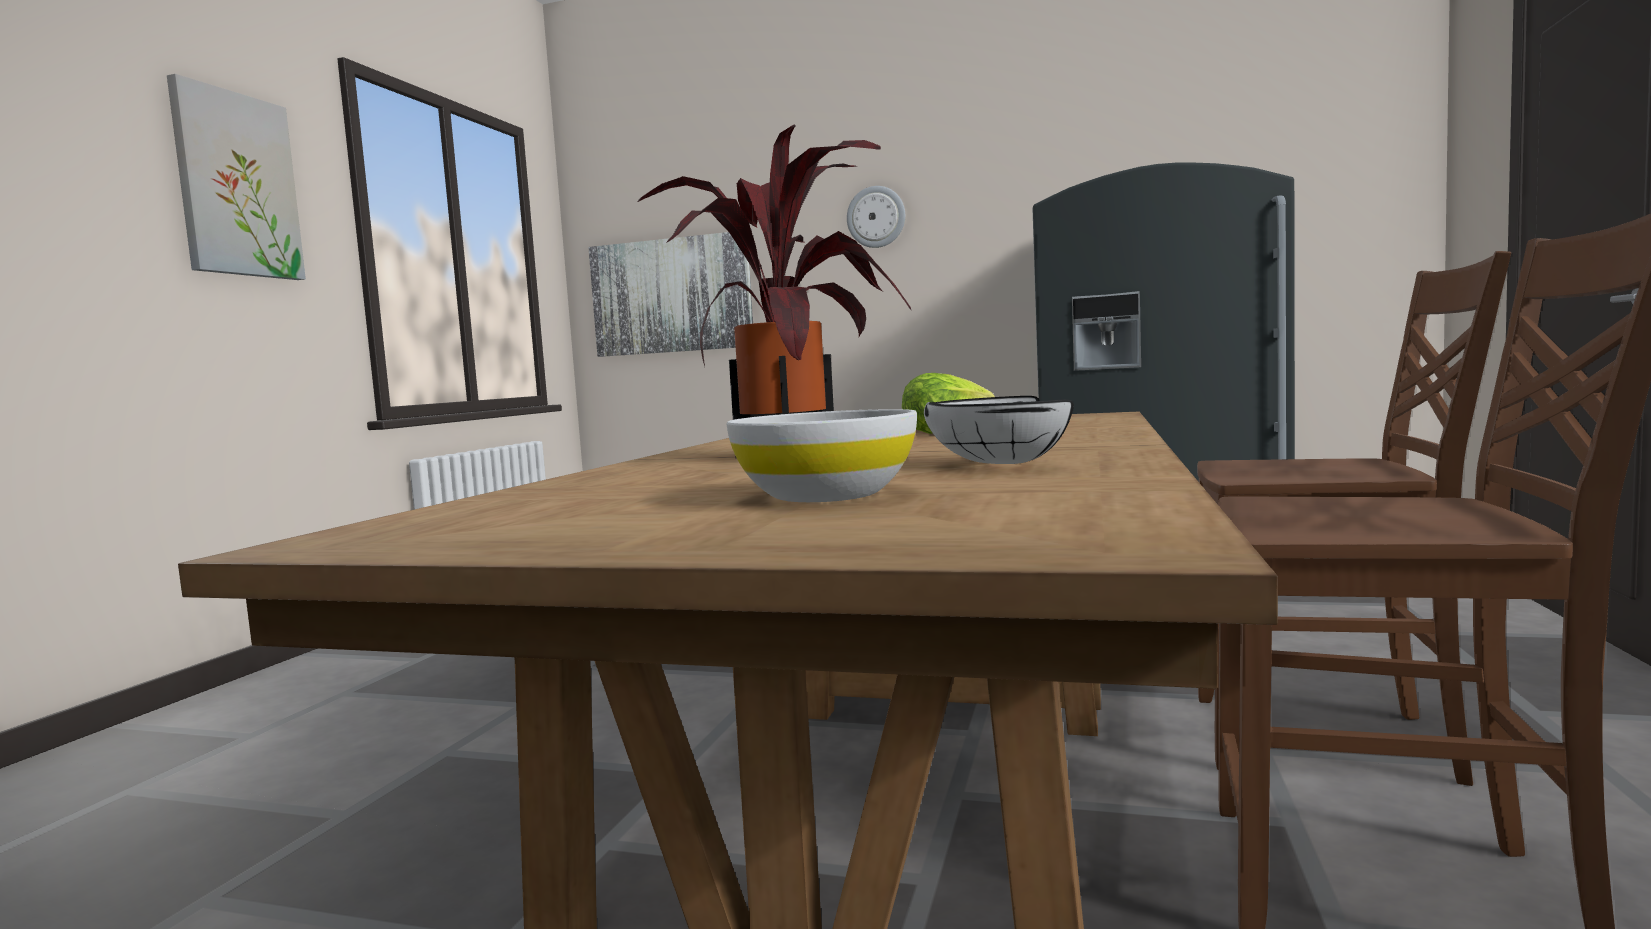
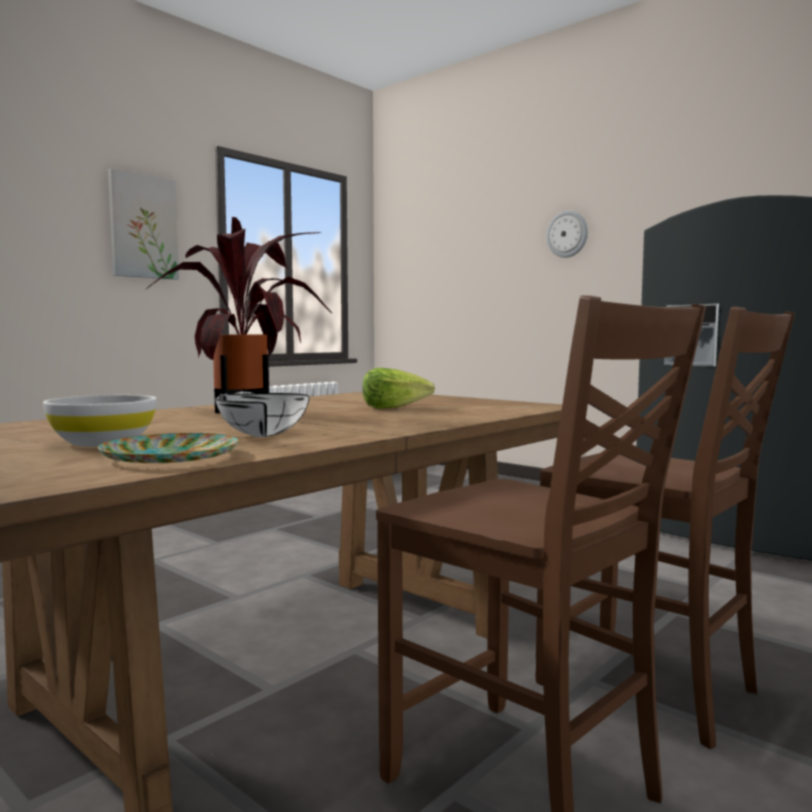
camera: 25 degrees right, 0 degrees up
picture [588,232,753,357] -> none
none -> plate [98,433,239,463]

